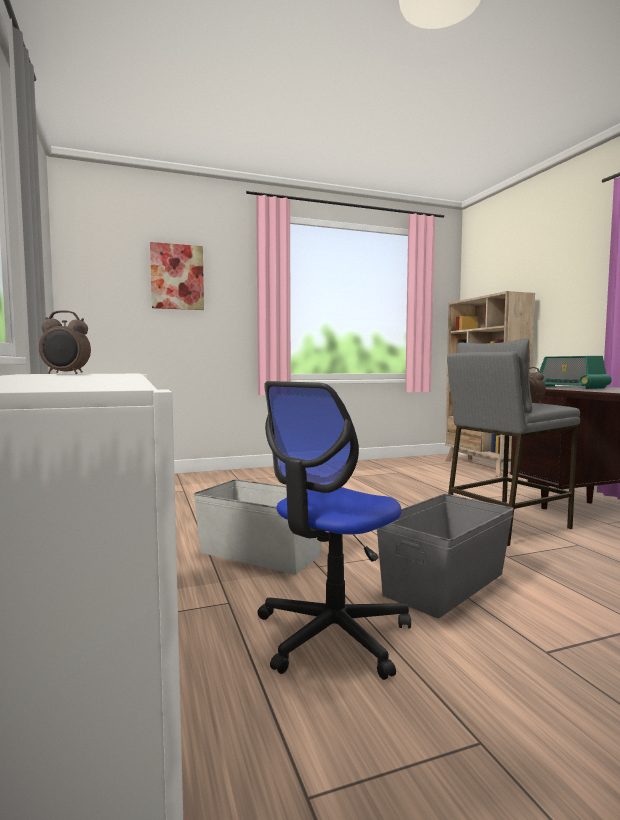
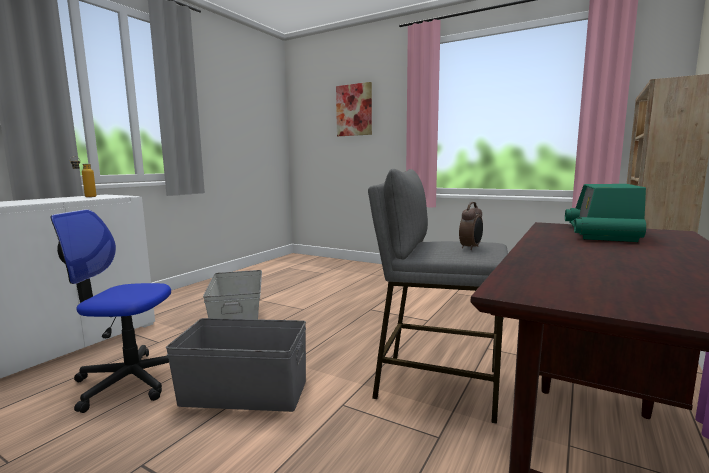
camera: 50 degrees right, 5 degrees up
alarm clock [39,310,91,374] -> bottle [70,156,97,197]

